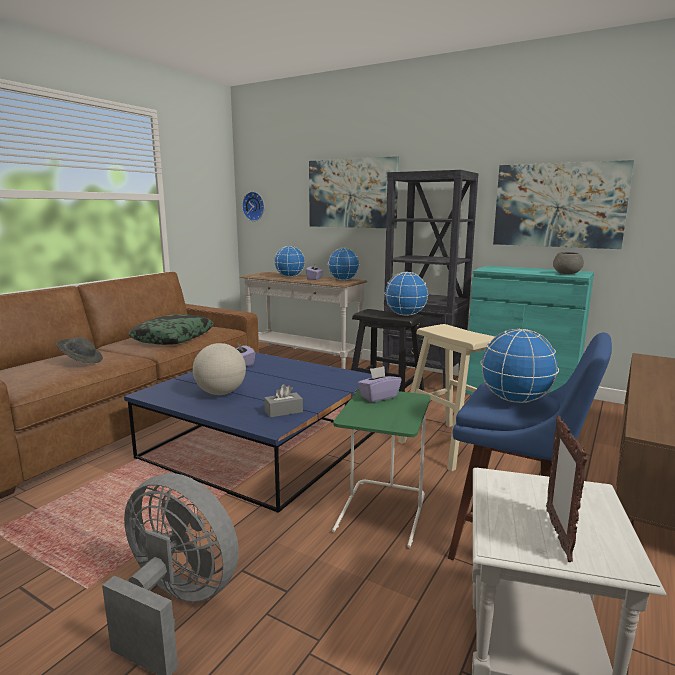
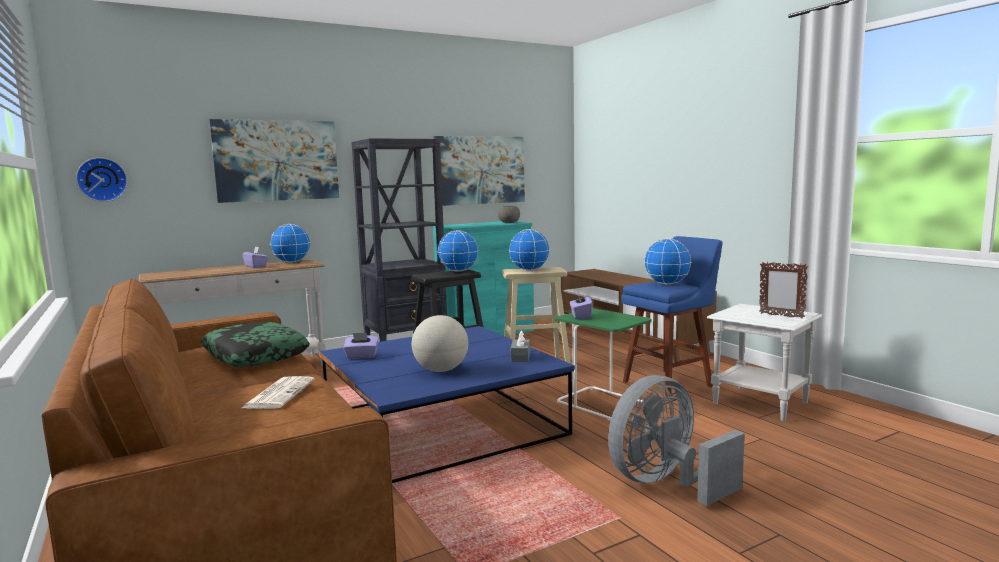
camera: 60 degrees left, 5 degrees down
grey hat [56,337,103,363] -> newspaper [240,376,315,409]
globe [274,246,305,277] -> globe moved to [509,229,550,271]

